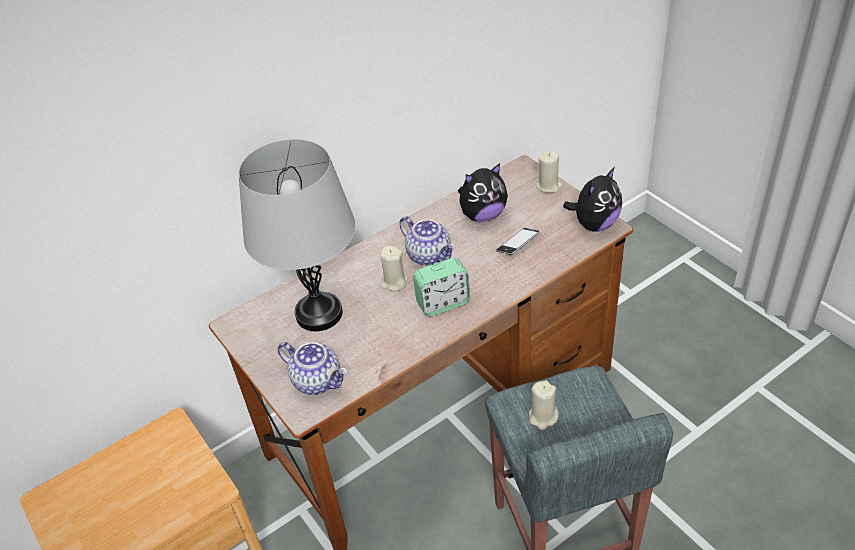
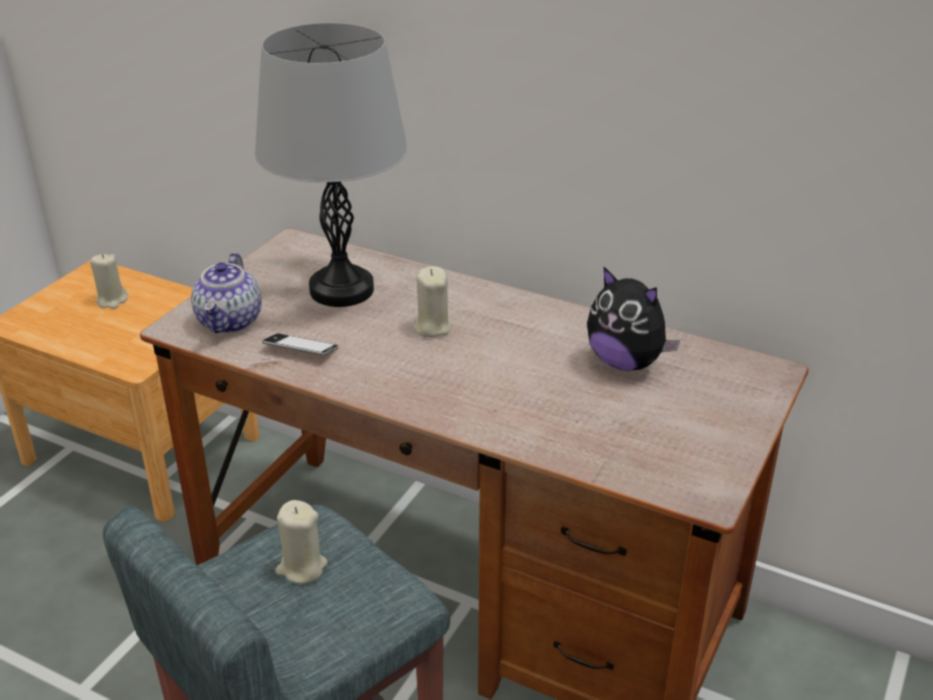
camera: 60 degrees right, 10 degrees down
teapot [399,216,456,266] -> none
alarm clock [413,258,470,317] -> none
phone [496,228,540,255] -> phone moved to [262,334,338,355]
beige candle [536,152,562,193] -> beige candle moved to [90,254,128,309]
plush toy [563,167,622,231] -> none

